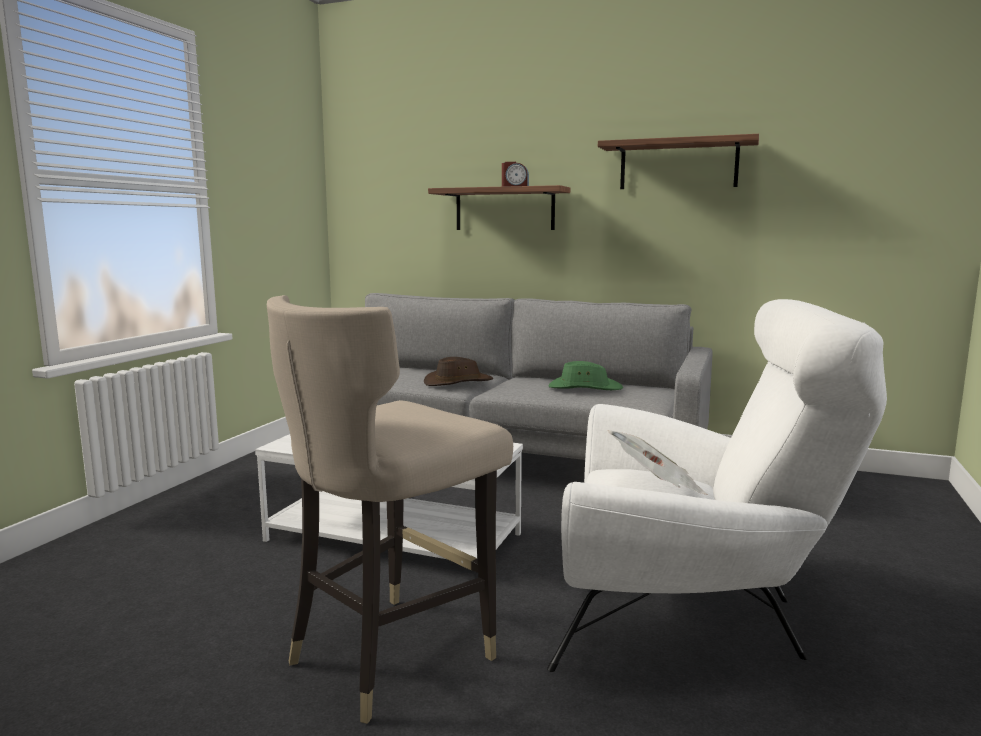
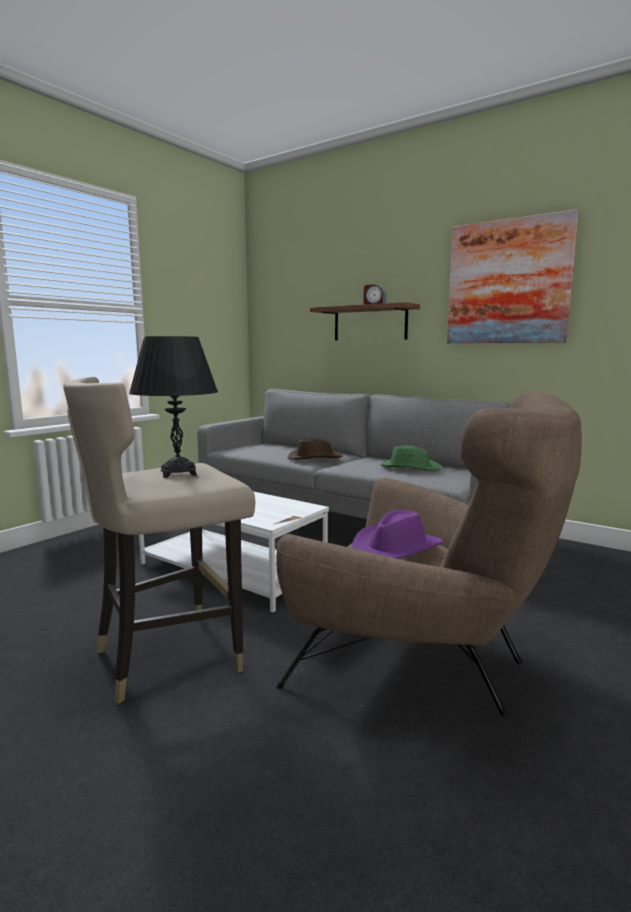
camera: 15 degrees right, 0 degrees up
white armchair [547,299,887,672] -> brown armchair [276,392,582,716]
shelf [598,134,759,189] -> picture [447,209,579,343]
newspaper [608,430,708,495] -> purple hat [352,510,443,559]
none -> black table lamp [129,336,218,478]

